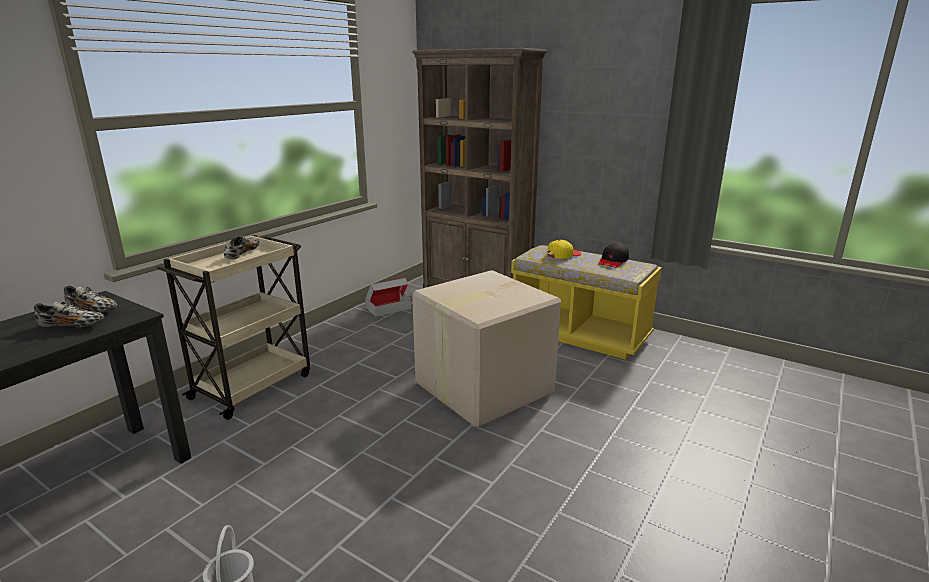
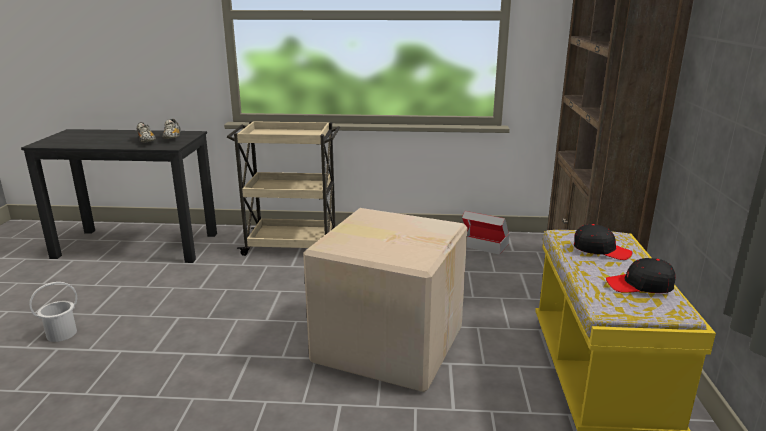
camera: 60 degrees right, 0 degrees up
shoe [224,236,260,259] -> none
yellow cap [547,240,581,259] -> black cap [574,224,633,260]

